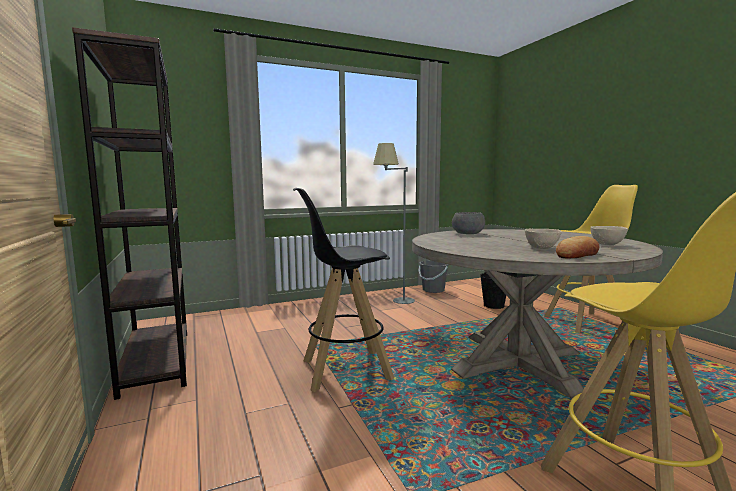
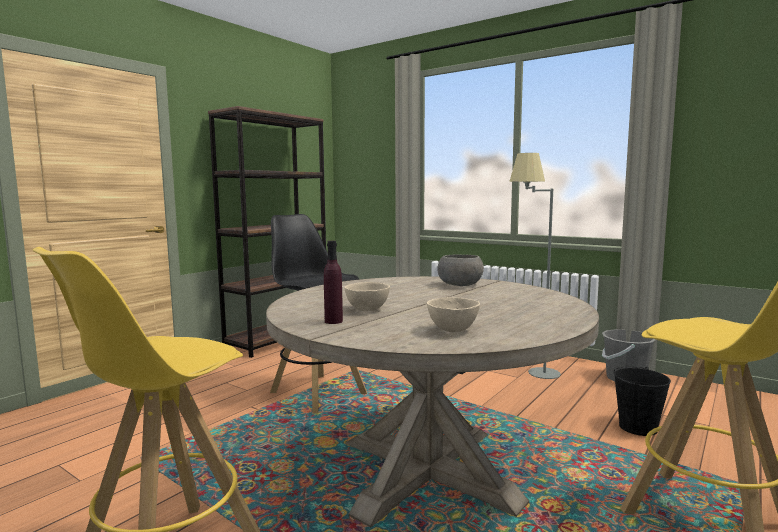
camera: 60 degrees right, 0 degrees up
bread [556,236,600,258] -> purple bottle [324,241,343,324]

